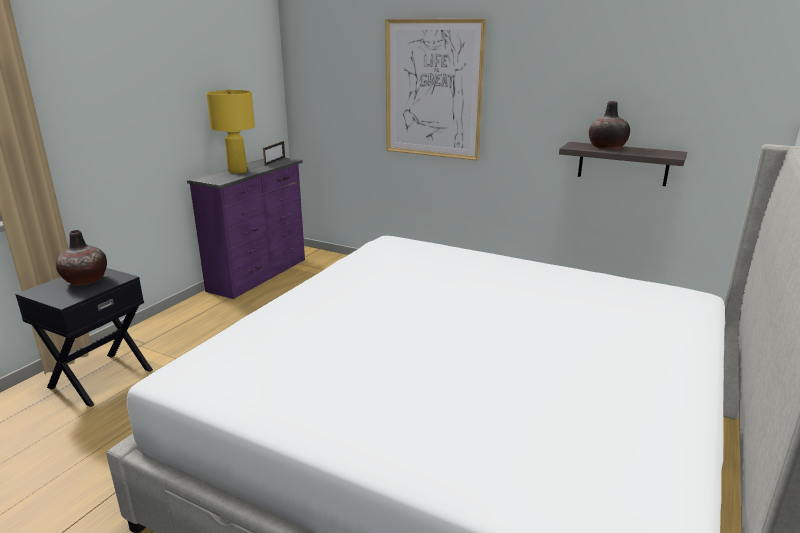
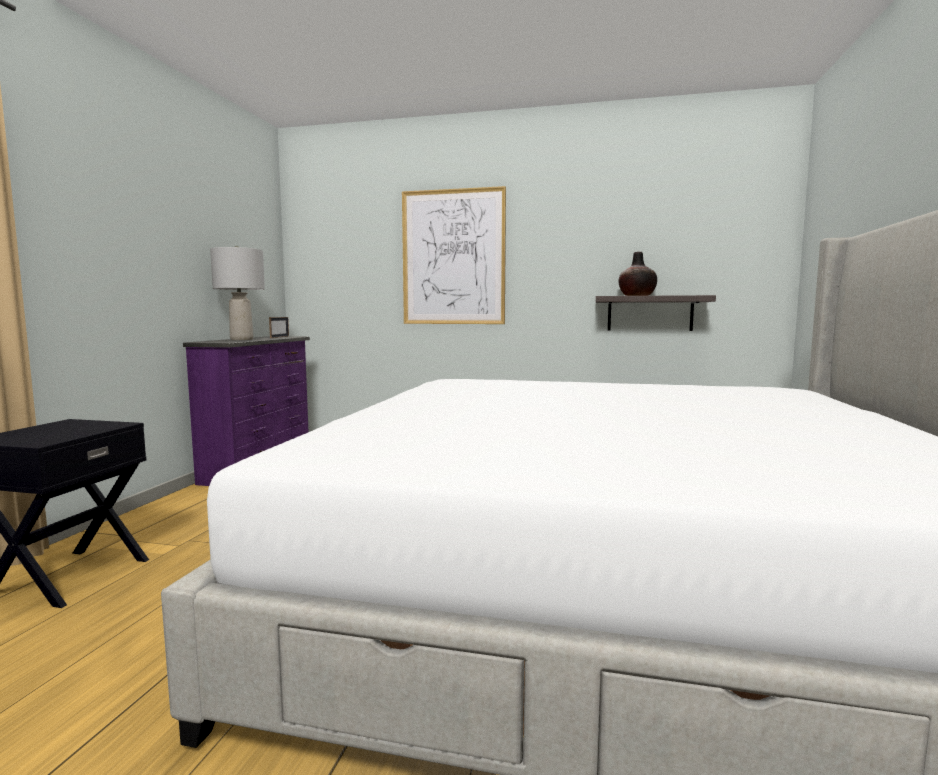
camera: 15 degrees left, 15 degrees down
vase [56,230,107,286] -> none
yellow table lamp [206,89,255,174] -> grey table lamp [210,246,265,340]

